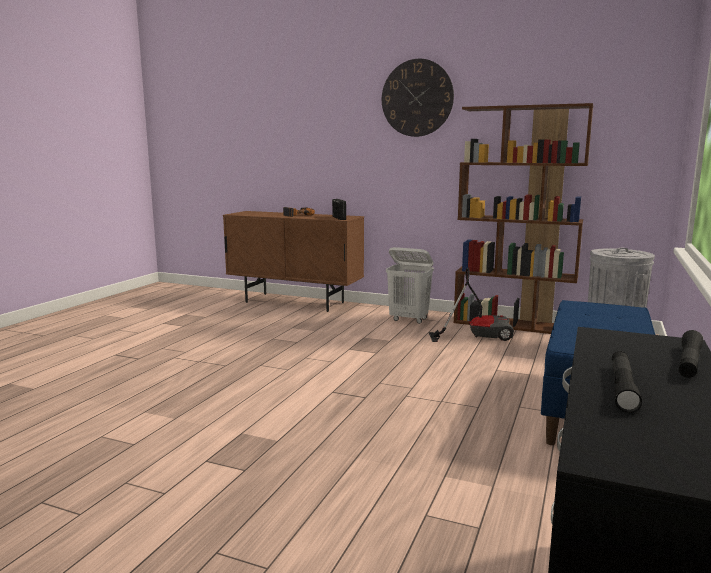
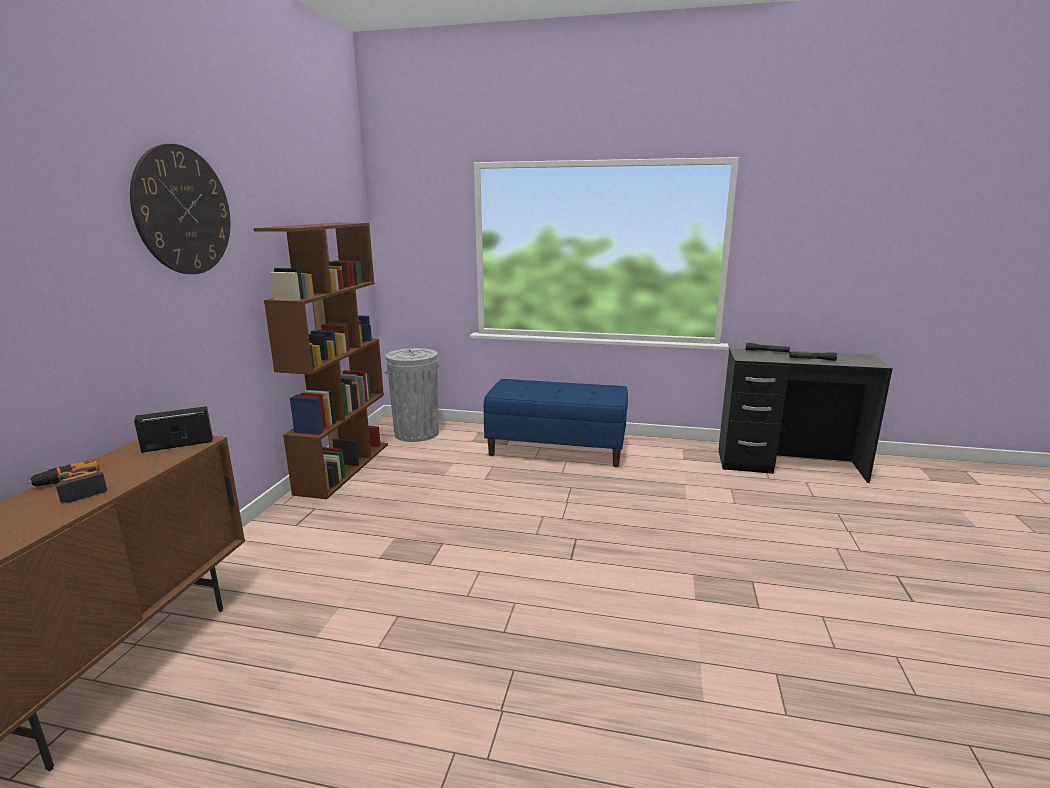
camera: 100 degrees left, 5 degrees up
white laundry basket [386,247,434,324] -> none
vacuum cleaner [429,268,514,342] -> none

